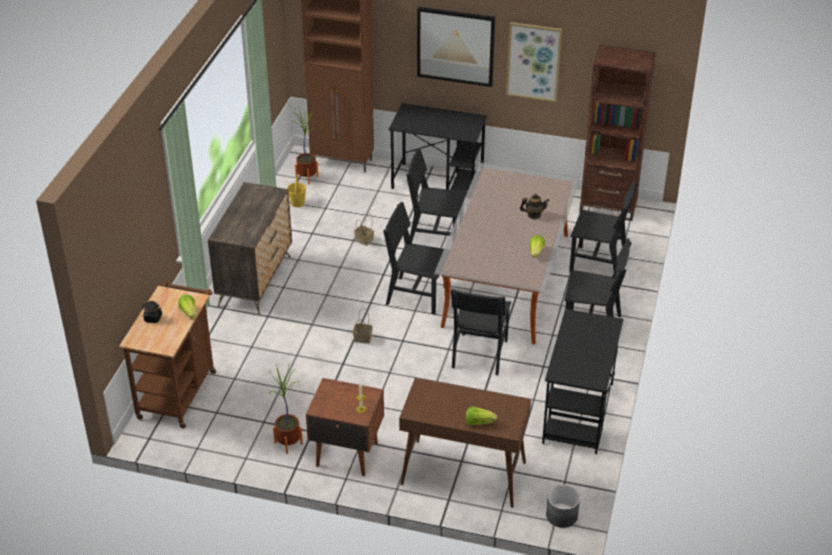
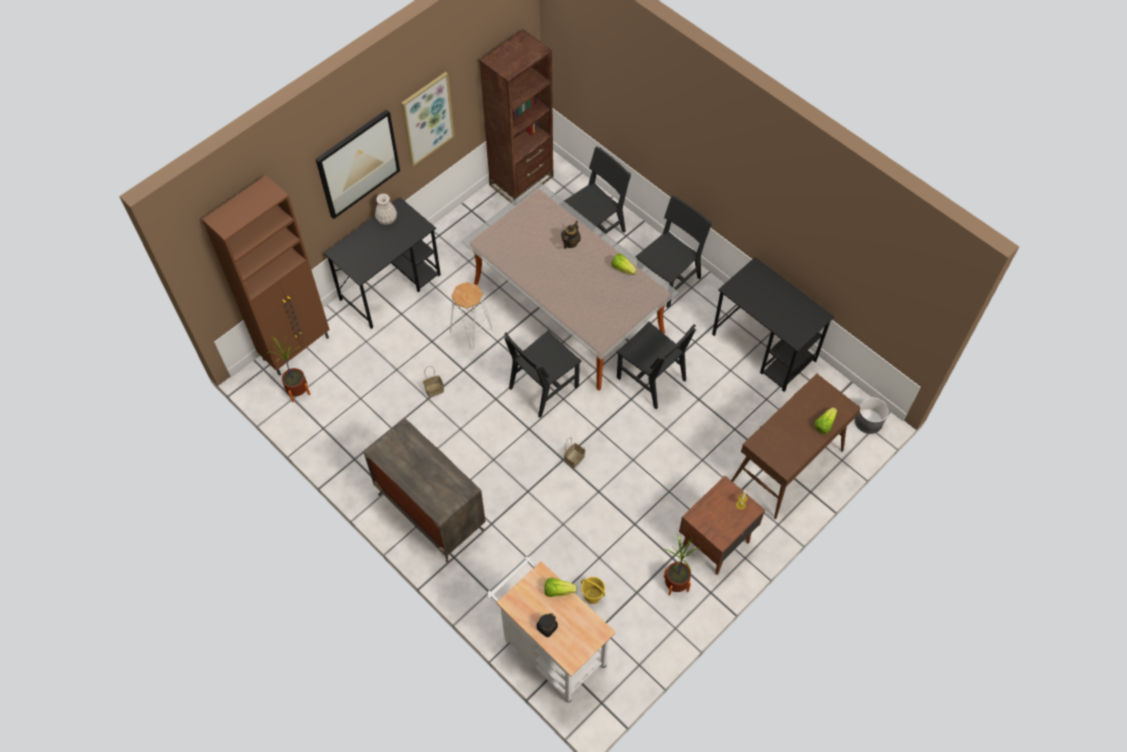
camera: 60 degrees left, 20 degrees up
brown cart [119,281,216,429] -> white cart [487,556,616,703]
yellow bucket [287,177,306,207] -> yellow bucket moved to [581,577,605,604]
black chair [406,148,466,242] -> white stool [450,282,493,349]
none -> white vase [375,193,397,225]

